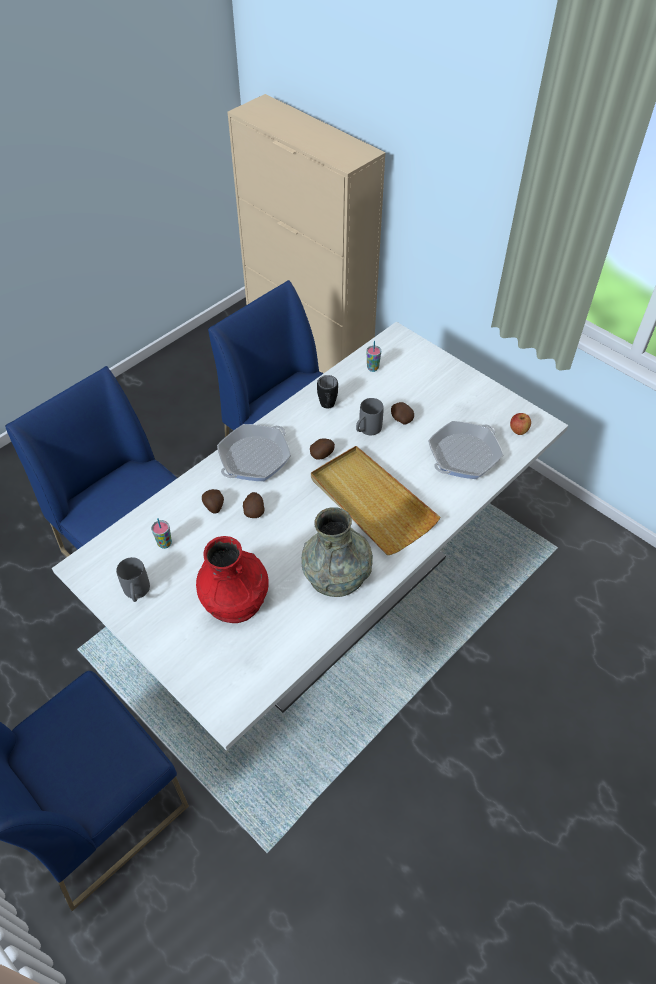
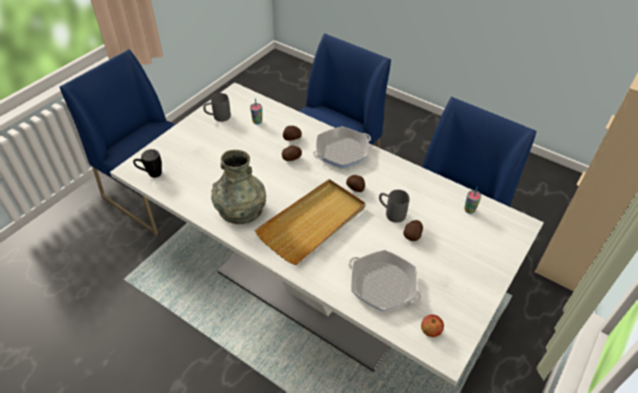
camera: 80 degrees right, 5 degrees down
red vase [196,536,269,623] -> none
frying pan [217,424,291,481] -> frying pan turned 60 degrees counterclockwise [313,126,371,169]
black mug [317,375,338,409] -> black mug moved to [133,149,162,178]

